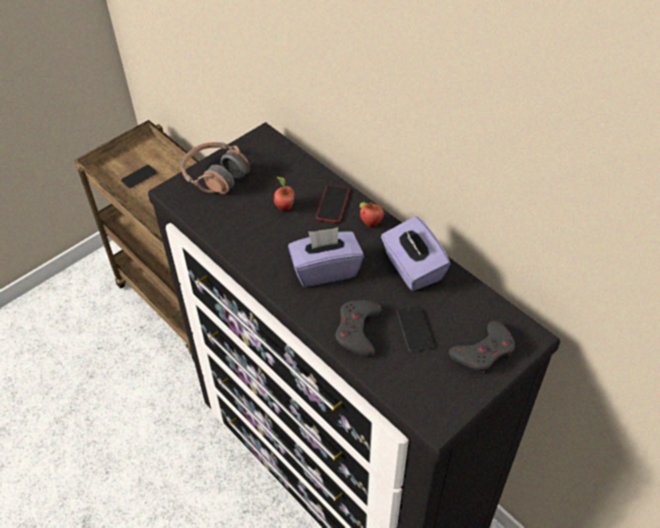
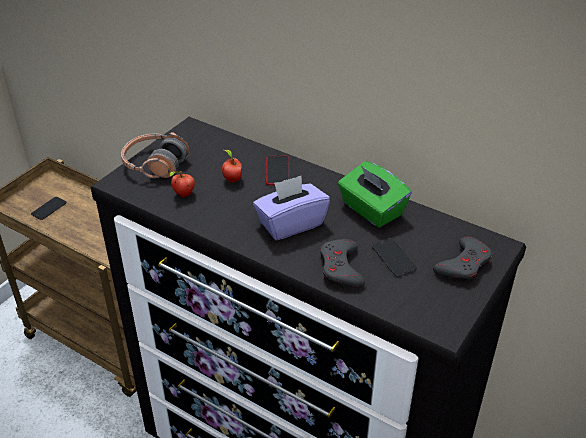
camera: 15 degrees left, 10 degrees down
apple [360,202,384,227] -> apple moved to [170,171,195,198]
purple tissue box [381,216,450,291] -> green tissue box [338,161,411,228]

